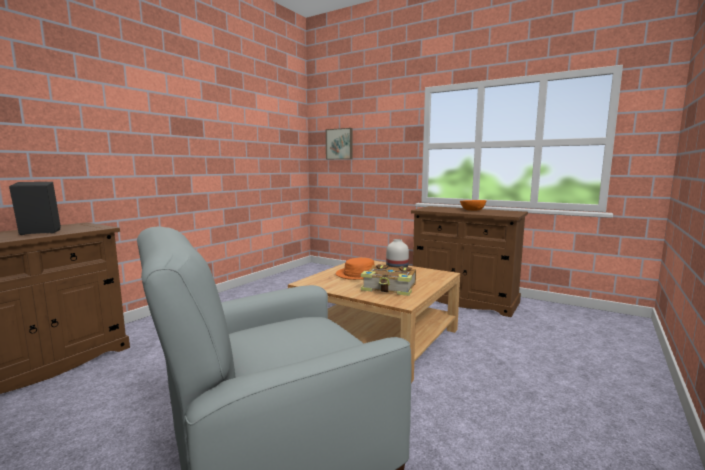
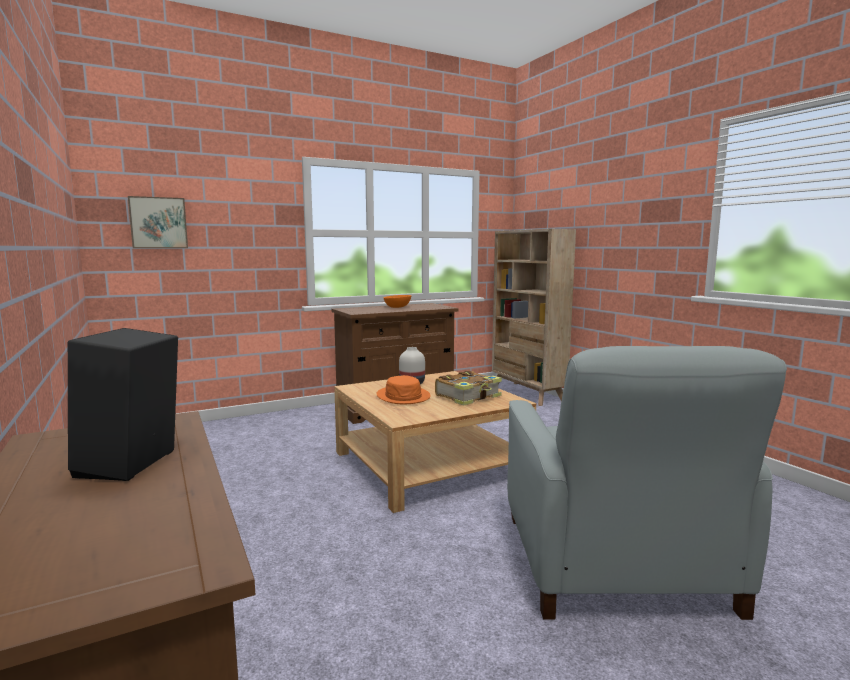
camera: 60 degrees left, 0 degrees up
none -> beige bookcase [492,229,576,406]

